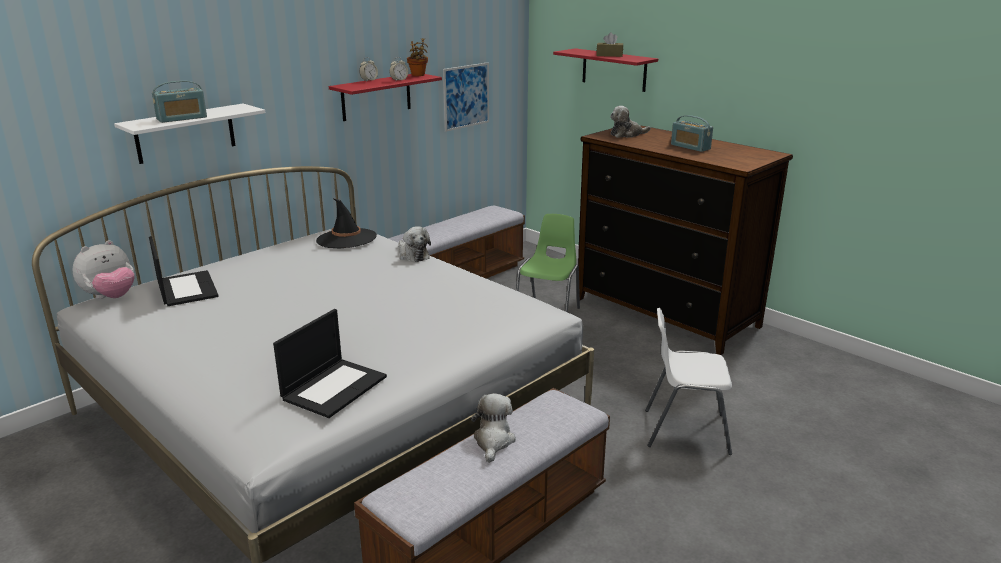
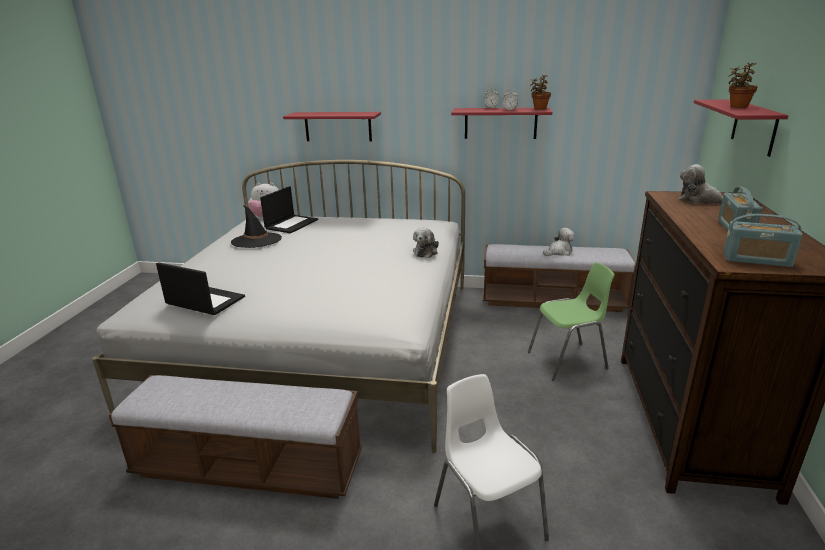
camera: 55 degrees right, 0 degrees up
white shelf [114,104,265,164] -> red shelf [283,112,381,142]
radio [152,81,207,123] -> radio moved to [723,214,803,267]
laptop [273,309,387,418] -> laptop turned 150 degrees counterclockwise [156,262,245,315]
black hat [316,199,377,248] -> black hat moved to [231,205,282,248]
picture [443,62,489,132] -> none
plush toy [471,393,516,463] -> plush toy moved to [543,228,575,256]
brown tissue box [596,33,623,57] -> potted plant [728,62,758,108]

